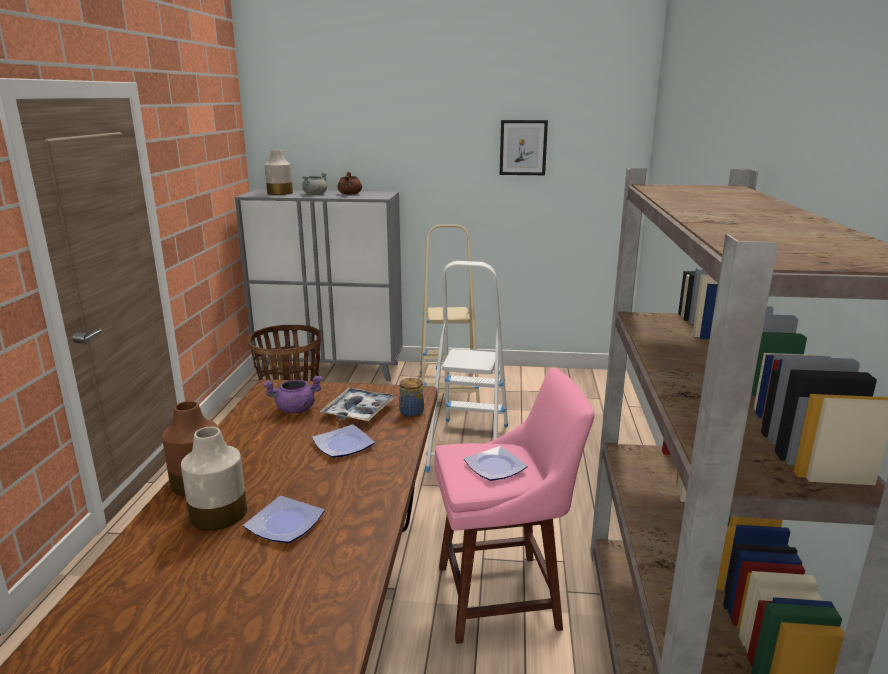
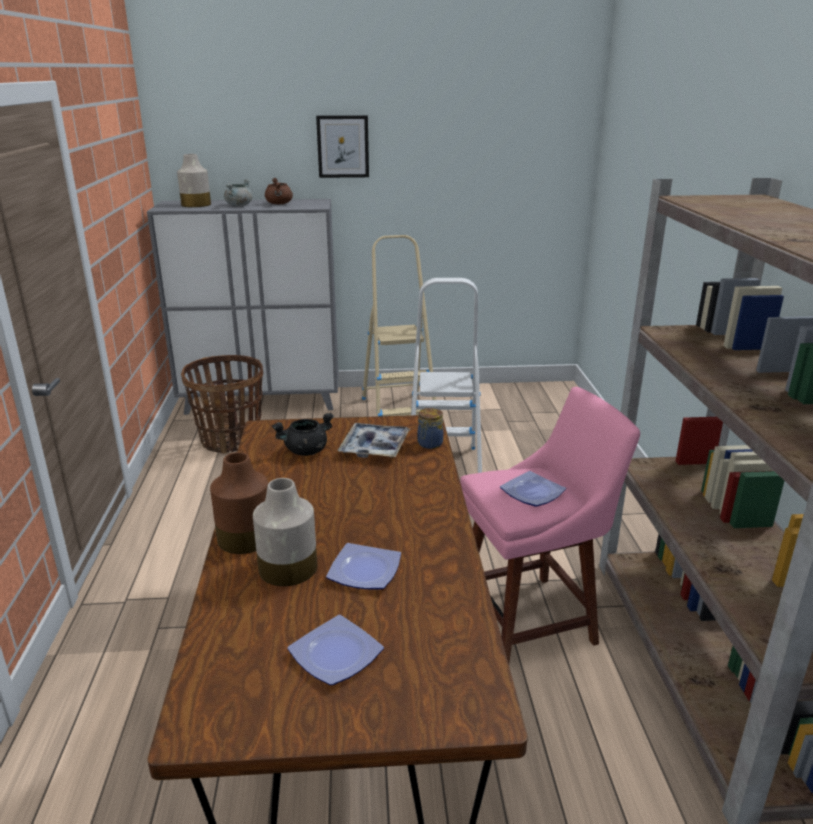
camera: 10 degrees left, 5 degrees up
purple cooking pot [263,376,322,414] -> black cooking pot [272,413,334,456]
plate [312,424,375,458] -> plate moved to [287,615,384,685]
picture [500,120,548,175] -> picture moved to [316,115,369,178]

